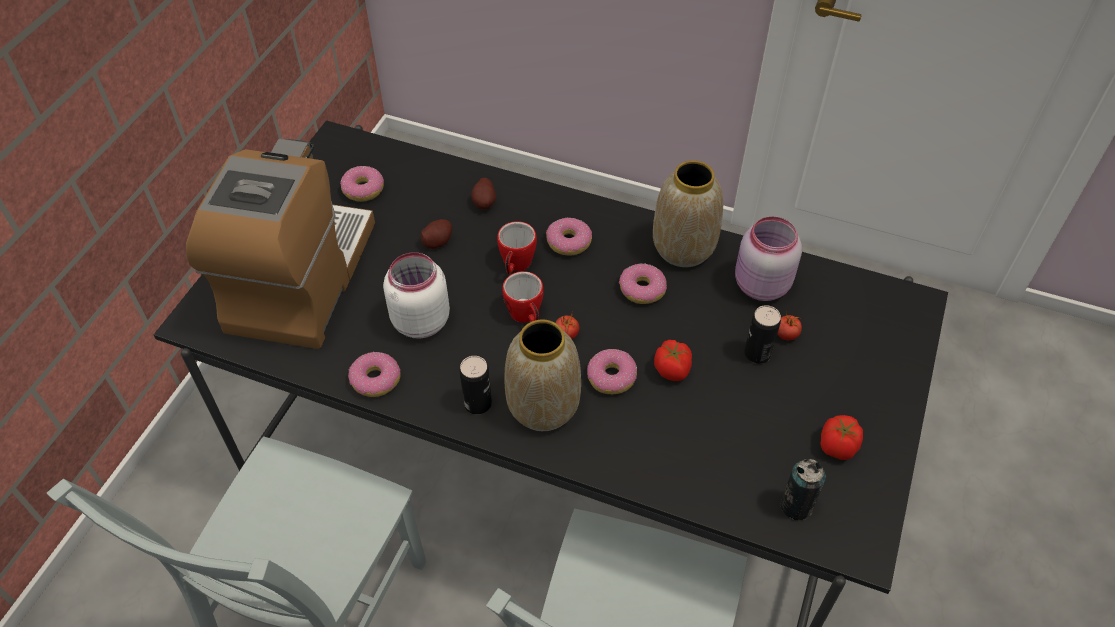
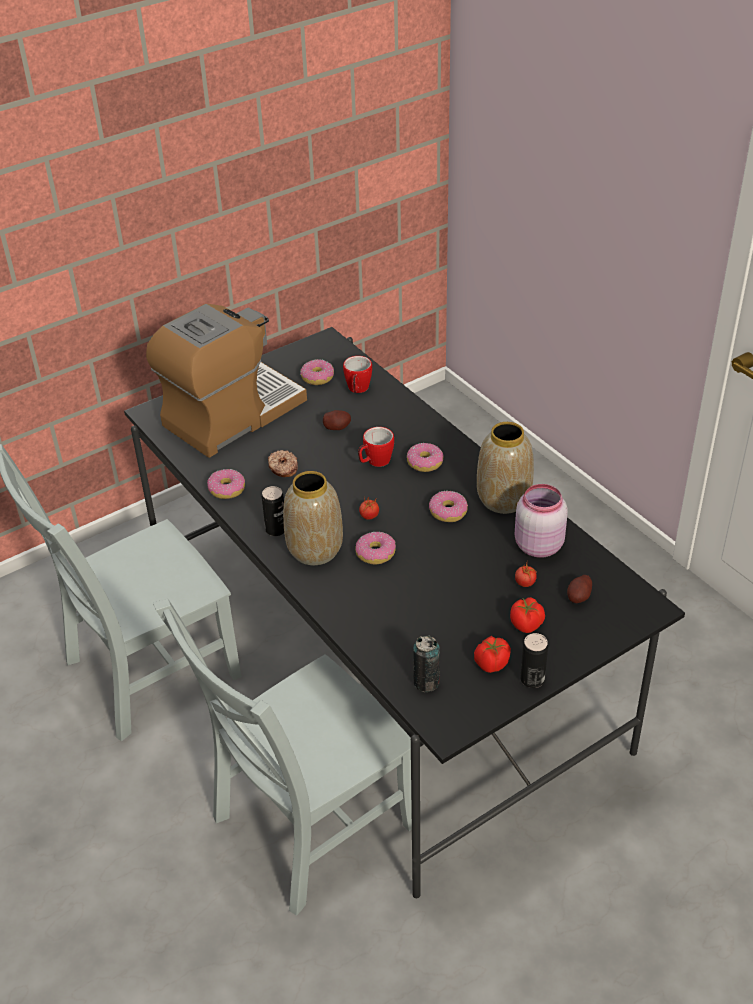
camera: 35 degrees right, 10 degrees down
white jar [383,252,450,338] -> donut [268,450,298,477]
potato [471,178,496,210] -> potato moved to [567,575,592,603]
mug [502,271,544,323] -> mug moved to [343,356,372,393]
tomato [654,340,692,381] -> tomato moved to [510,597,545,633]
can [744,305,781,364] -> can moved to [520,633,548,688]

